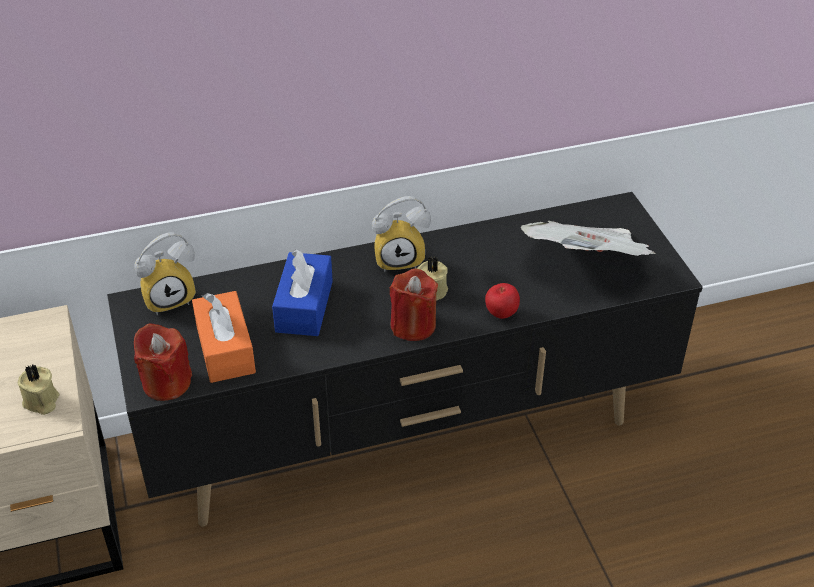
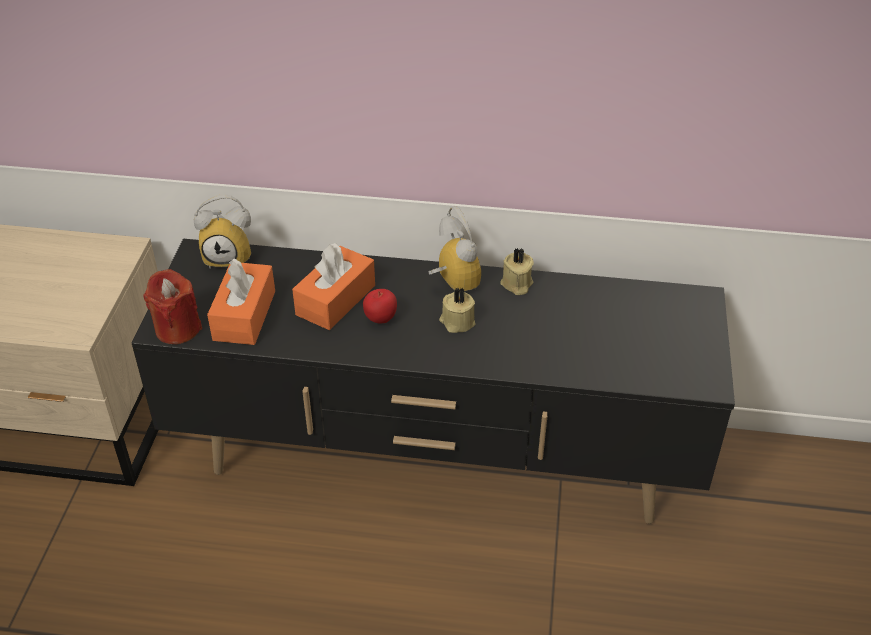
camera: 25 degrees right, 0 degrees up
beige candle [18,365,59,415] -> beige candle moved to [500,248,534,295]
blue tissue box [272,249,333,336] -> orange tissue box [292,243,375,330]
alarm clock [372,196,431,272] -> alarm clock turned 135 degrees counterclockwise [428,207,481,291]
red candle [390,268,438,341] -> none
apple [485,283,520,319] -> apple moved to [363,289,397,323]
newspaper [521,221,656,256] -> none

